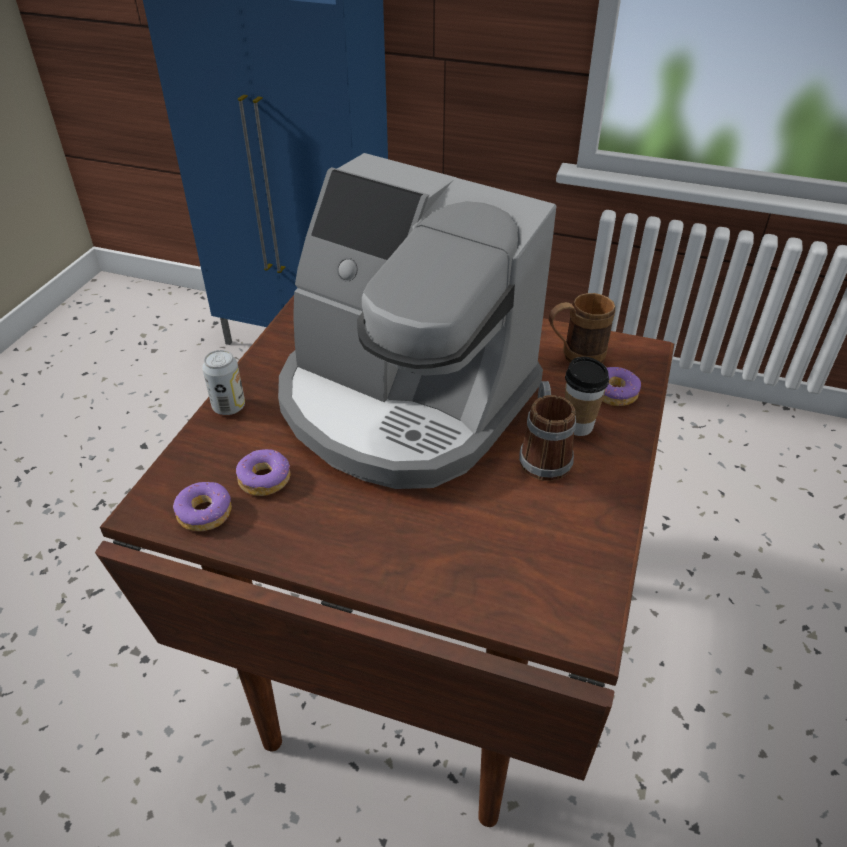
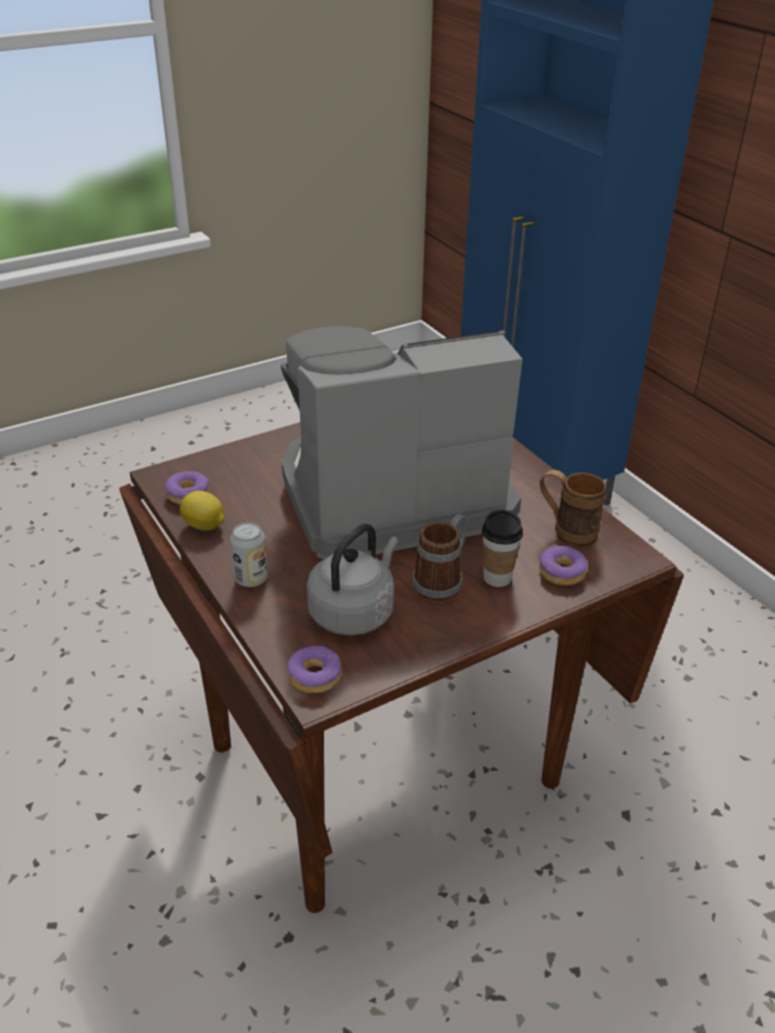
camera: 40 degrees right, 5 degrees down
can [202,350,245,415] -> can moved to [230,522,268,587]
donut [236,449,290,496] -> donut moved to [288,646,341,693]
coffee machine [278,153,556,489] -> coffee machine turned 90 degrees clockwise [281,326,523,559]
none -> lemon [180,491,225,531]
none -> grey kettle [307,524,399,635]

